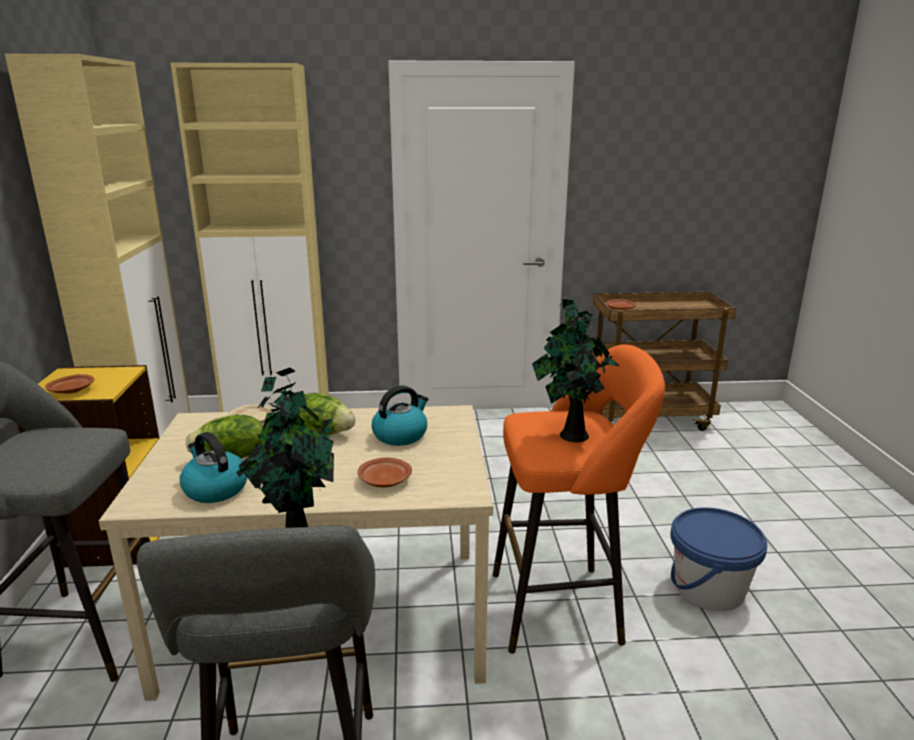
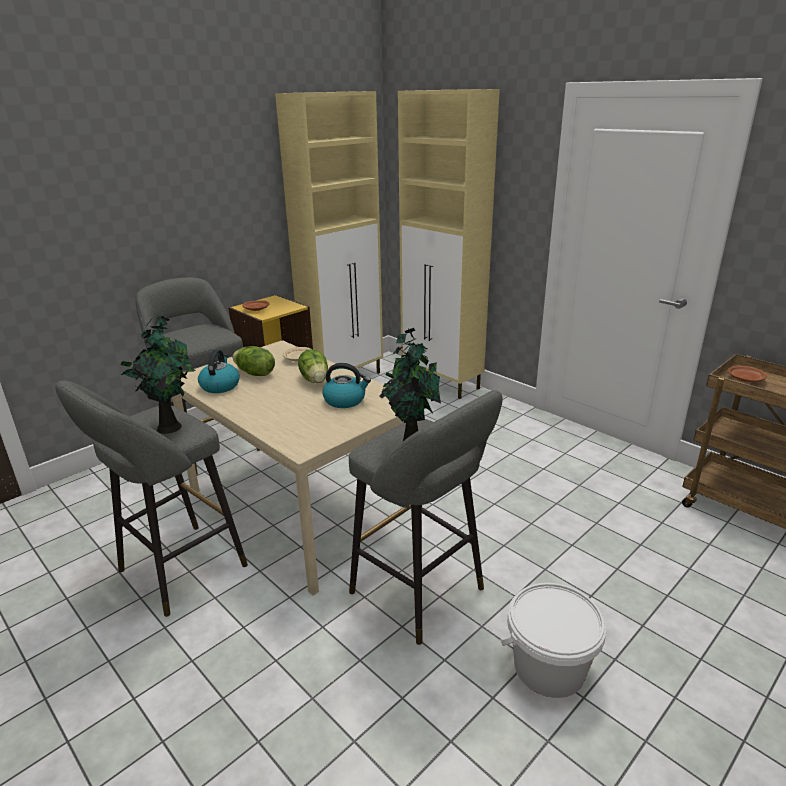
camera: 50 degrees right, 5 degrees up
brown plate [357,458,412,488] -> none
orange stool [493,344,665,654] -> grey stool [349,390,503,645]
blue bucket [670,507,767,611] -> white bucket [501,583,607,698]

